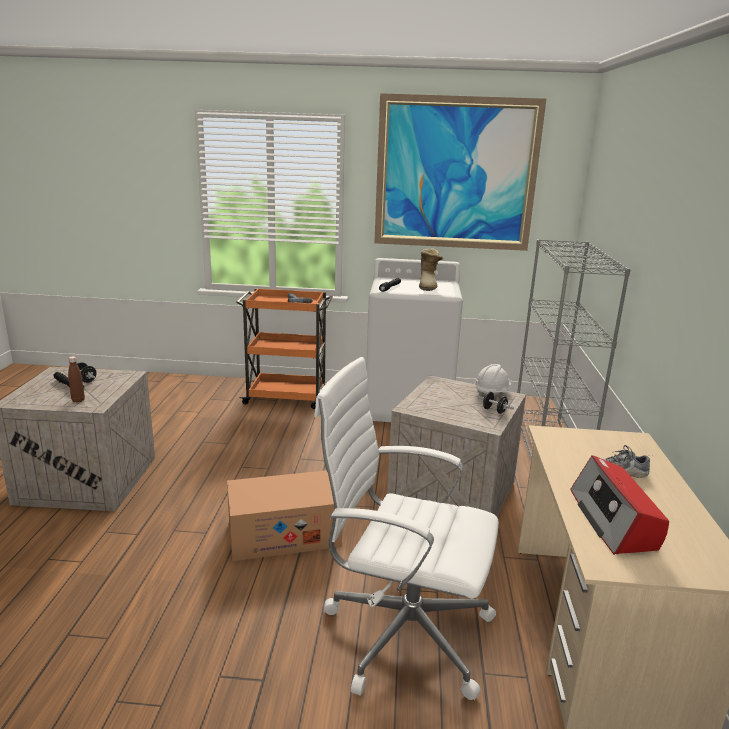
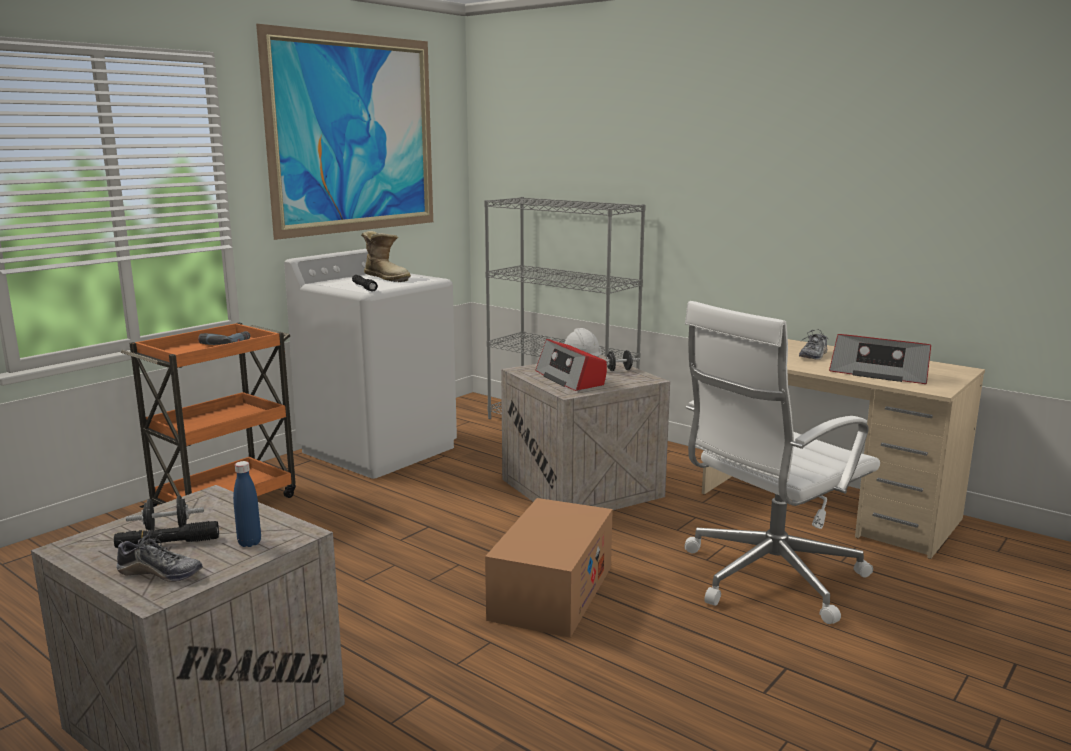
camera: 55 degrees left, 5 degrees down
brown bottle [68,356,85,403] -> blue bottle [233,461,261,547]
none -> shoe [116,530,203,582]
none -> radio [535,339,607,391]

